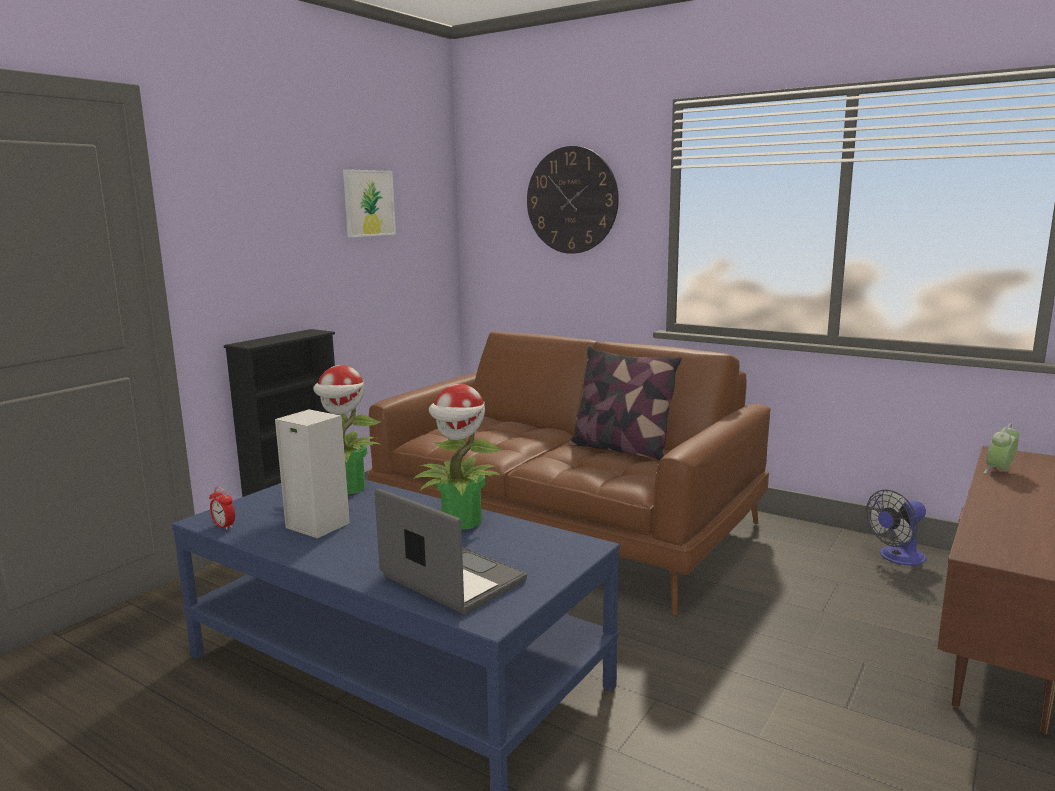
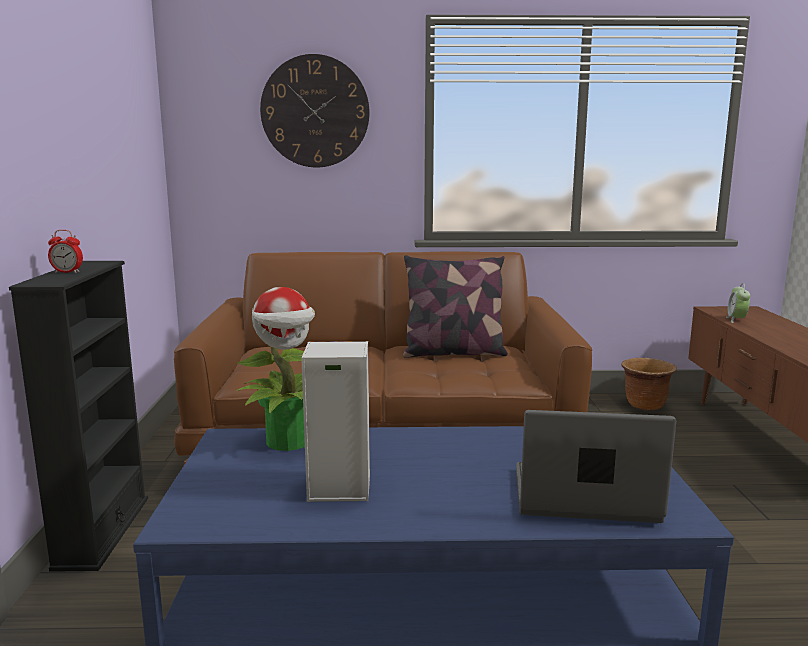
camera: 35 degrees left, 0 degrees up
alarm clock [209,487,235,530] -> alarm clock moved to [48,230,83,273]
picture [343,169,396,237] -> none
potted plant [412,384,502,530] -> none
fan [866,489,926,565] -> brown planter [621,358,677,411]

